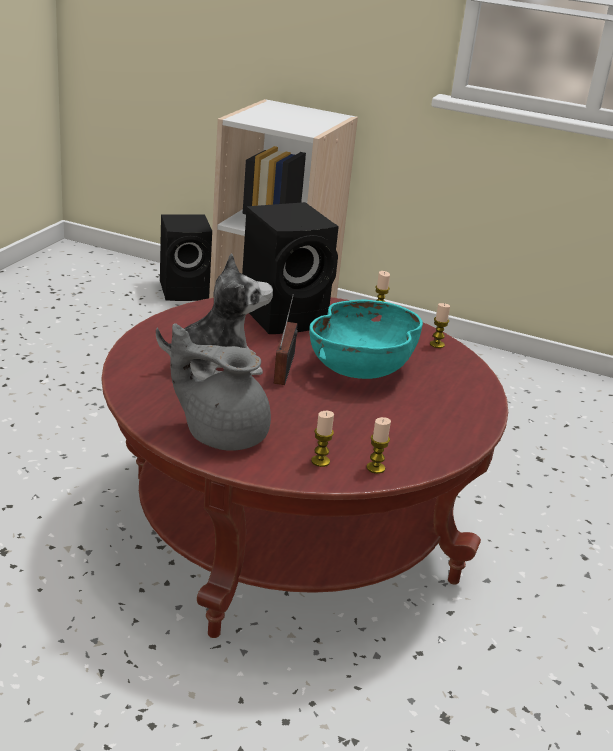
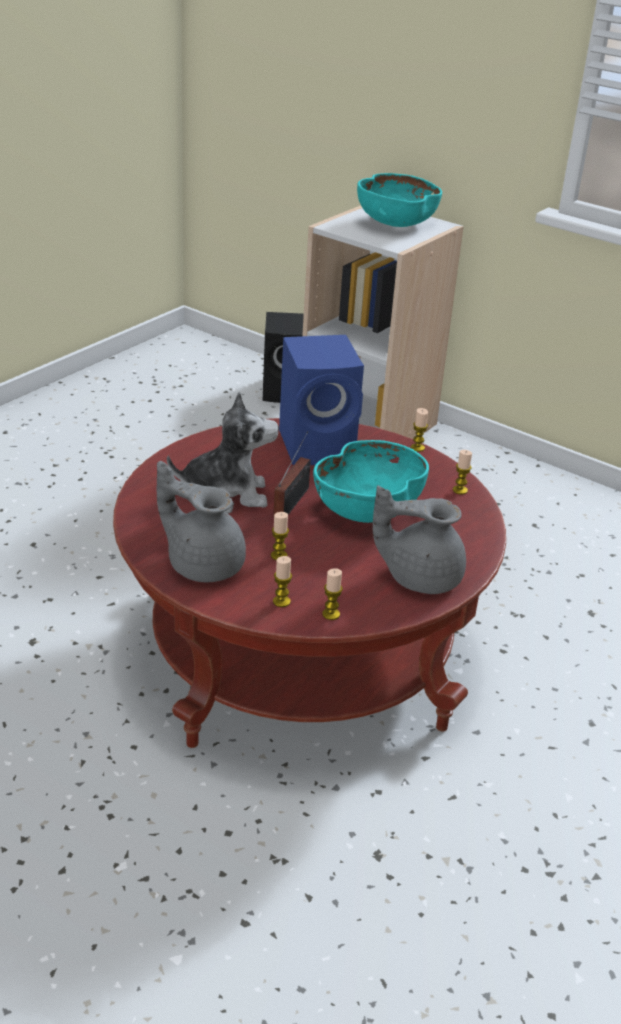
camera: 15 degrees right, 5 degrees up
black speaker [242,202,339,334] -> blue speaker [279,335,364,465]
none -> candle [271,512,289,560]
none -> turquoise bowl [357,173,442,227]
none -> grey teapot [373,485,466,594]

